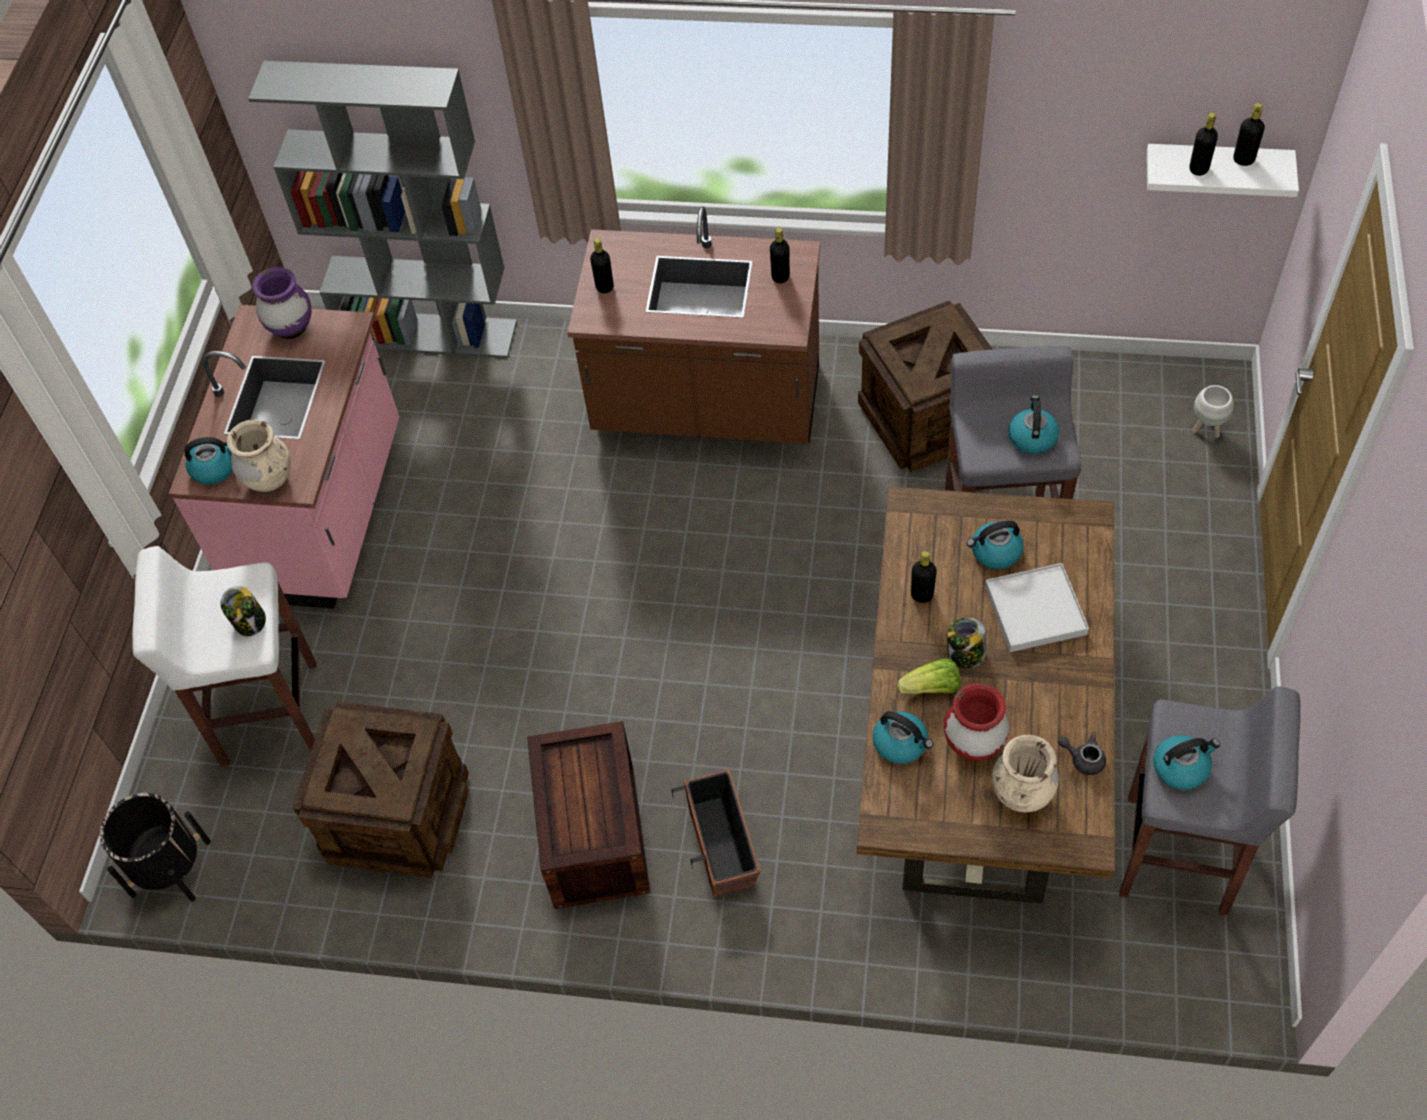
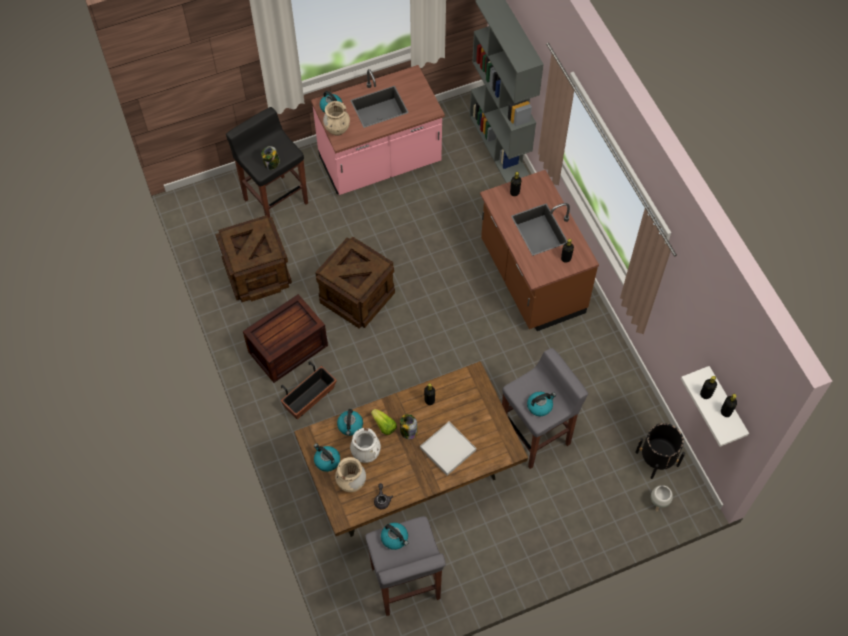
camera: 55 degrees right, 5 degrees up
black planter [100,793,211,902] -> black planter moved to [635,423,685,479]
white stool [132,546,316,767] -> black stool [226,107,308,218]
purple vase [252,267,312,339] -> none
crate [858,300,992,472] -> crate moved to [315,237,395,329]
red vase [944,683,1009,760] -> white vase [350,428,381,463]
kettle [967,520,1024,569] -> kettle moved to [314,443,340,472]

